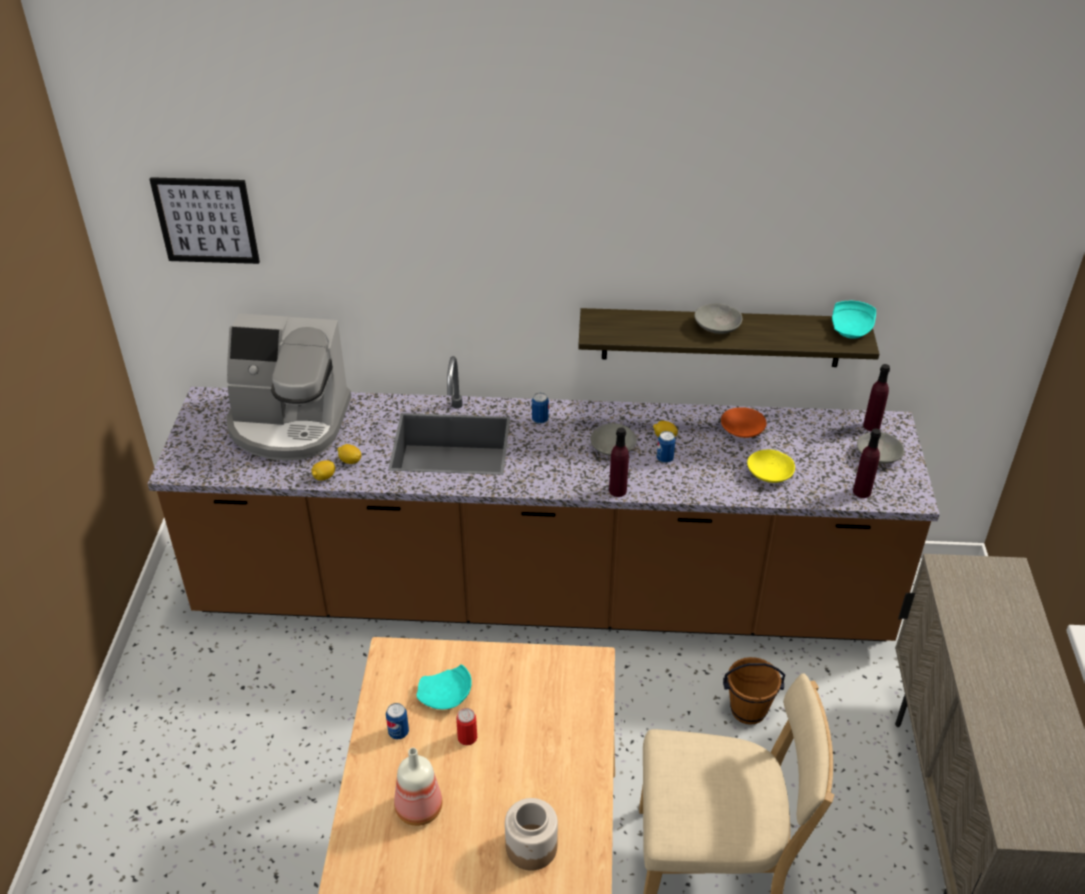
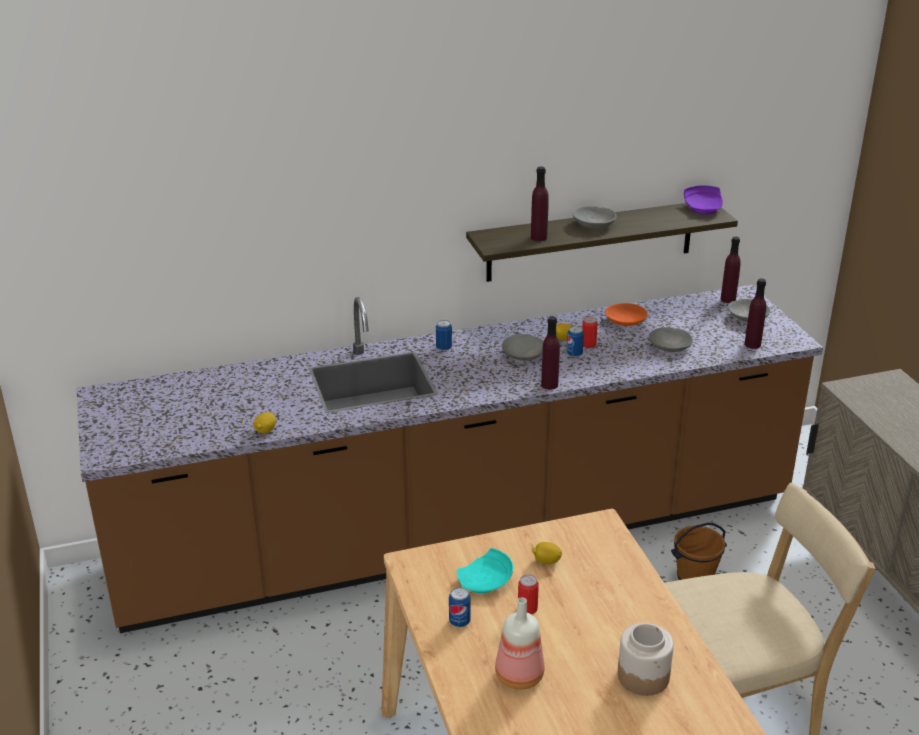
camera: 20 degrees left, 10 degrees down
picture [149,177,260,264] -> none
coffee machine [226,314,351,460] -> none
lemon [337,444,362,464] -> lemon moved to [532,542,562,564]
yellow bowl [747,449,795,483] -> grey bowl [649,327,693,352]
turquoise plate [832,301,876,339] -> purple plate [684,185,723,215]
none -> purple bottle [531,167,549,241]
none -> can [582,316,598,348]

